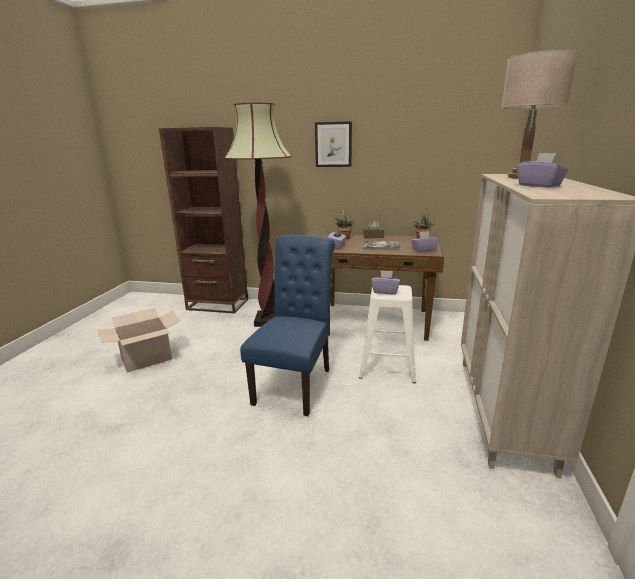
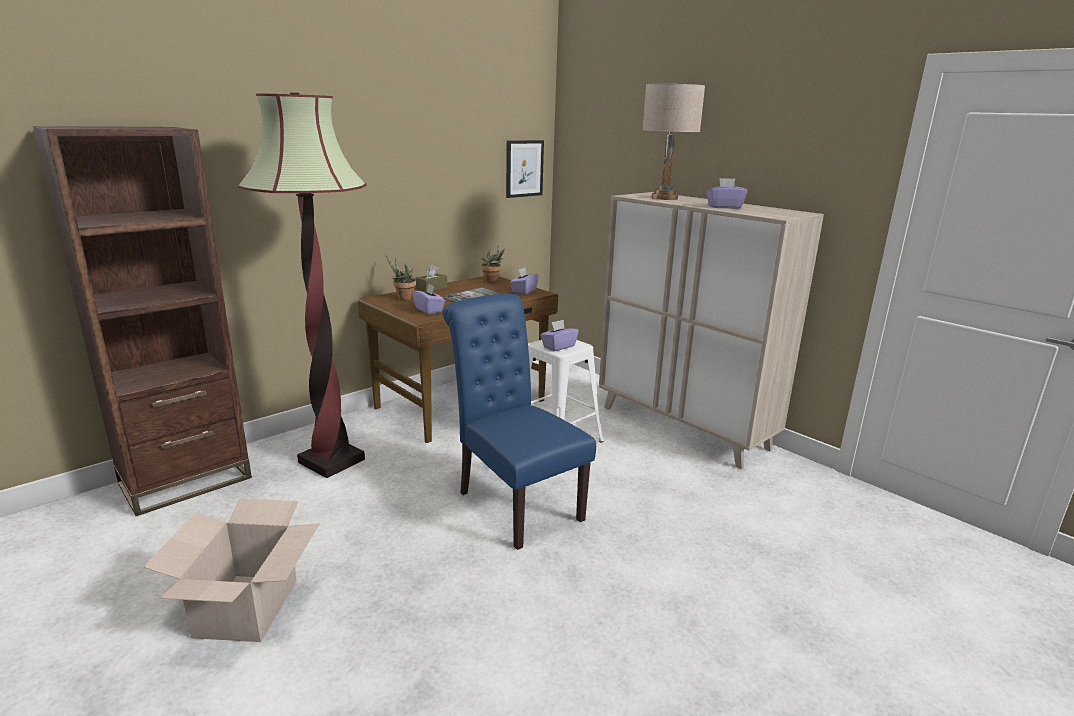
camera: 55 degrees left, 0 degrees up
picture [315,121,352,167] -> picture moved to [506,140,544,198]

